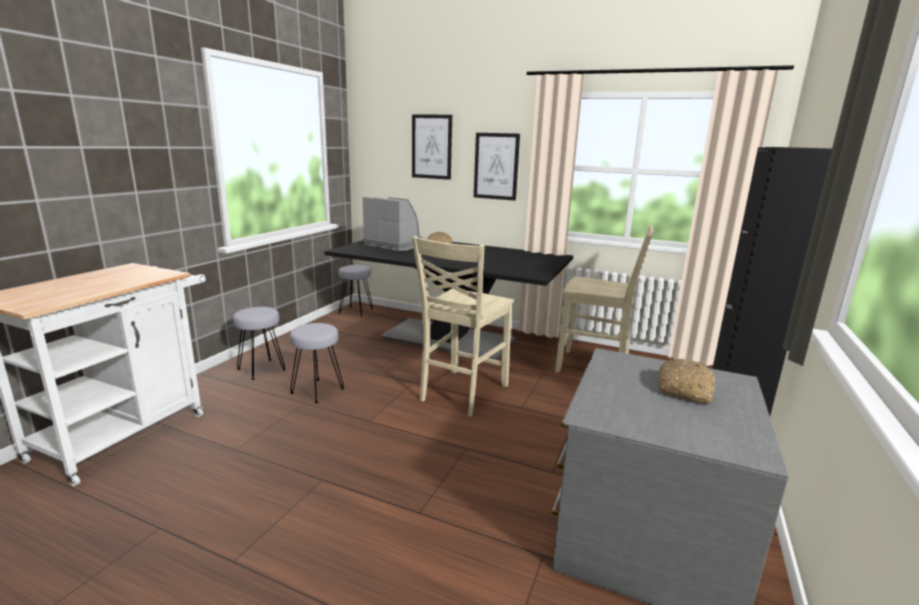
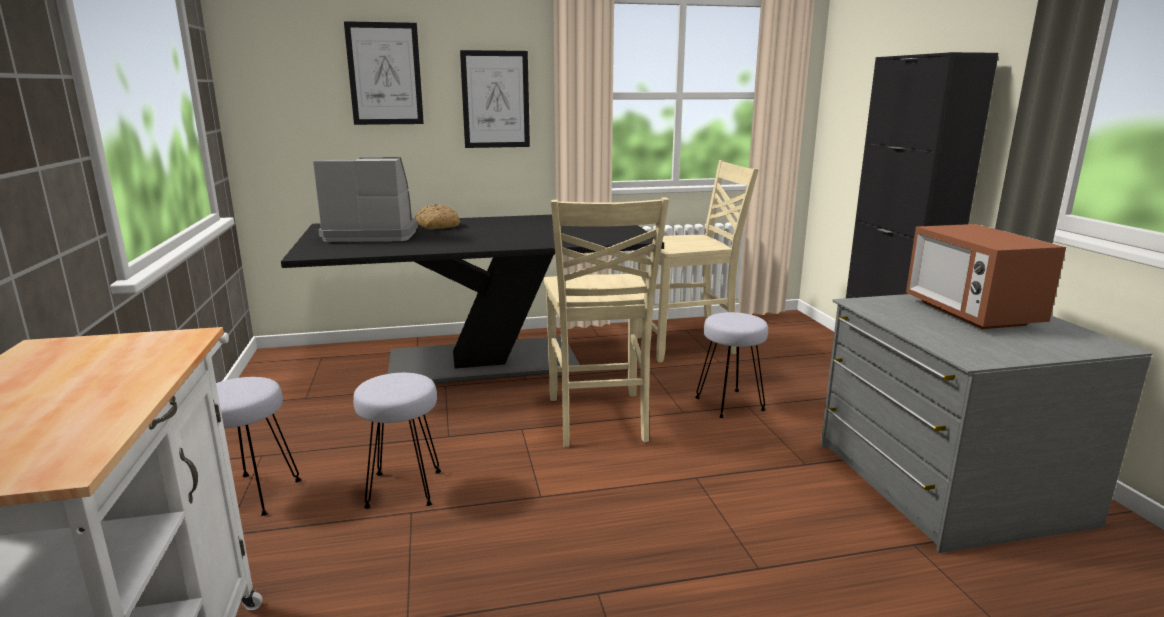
camera: 35 degrees left, 0 degrees up
grey stool [339,265,373,317] -> grey stool moved to [695,312,768,418]
bread [659,359,716,403] -> microwave [906,224,1066,329]

